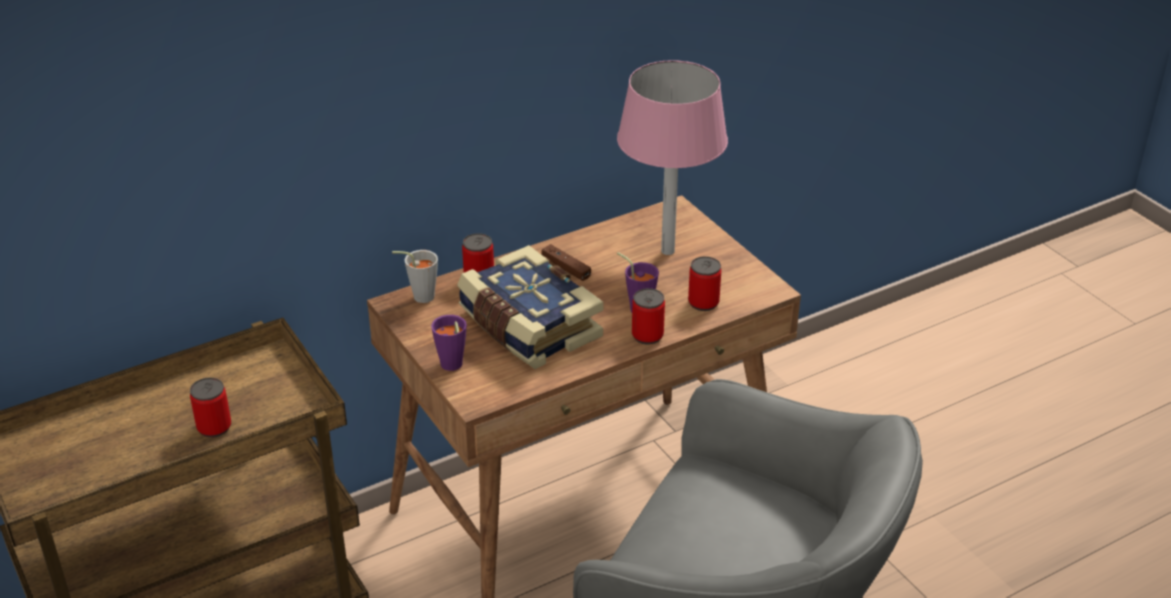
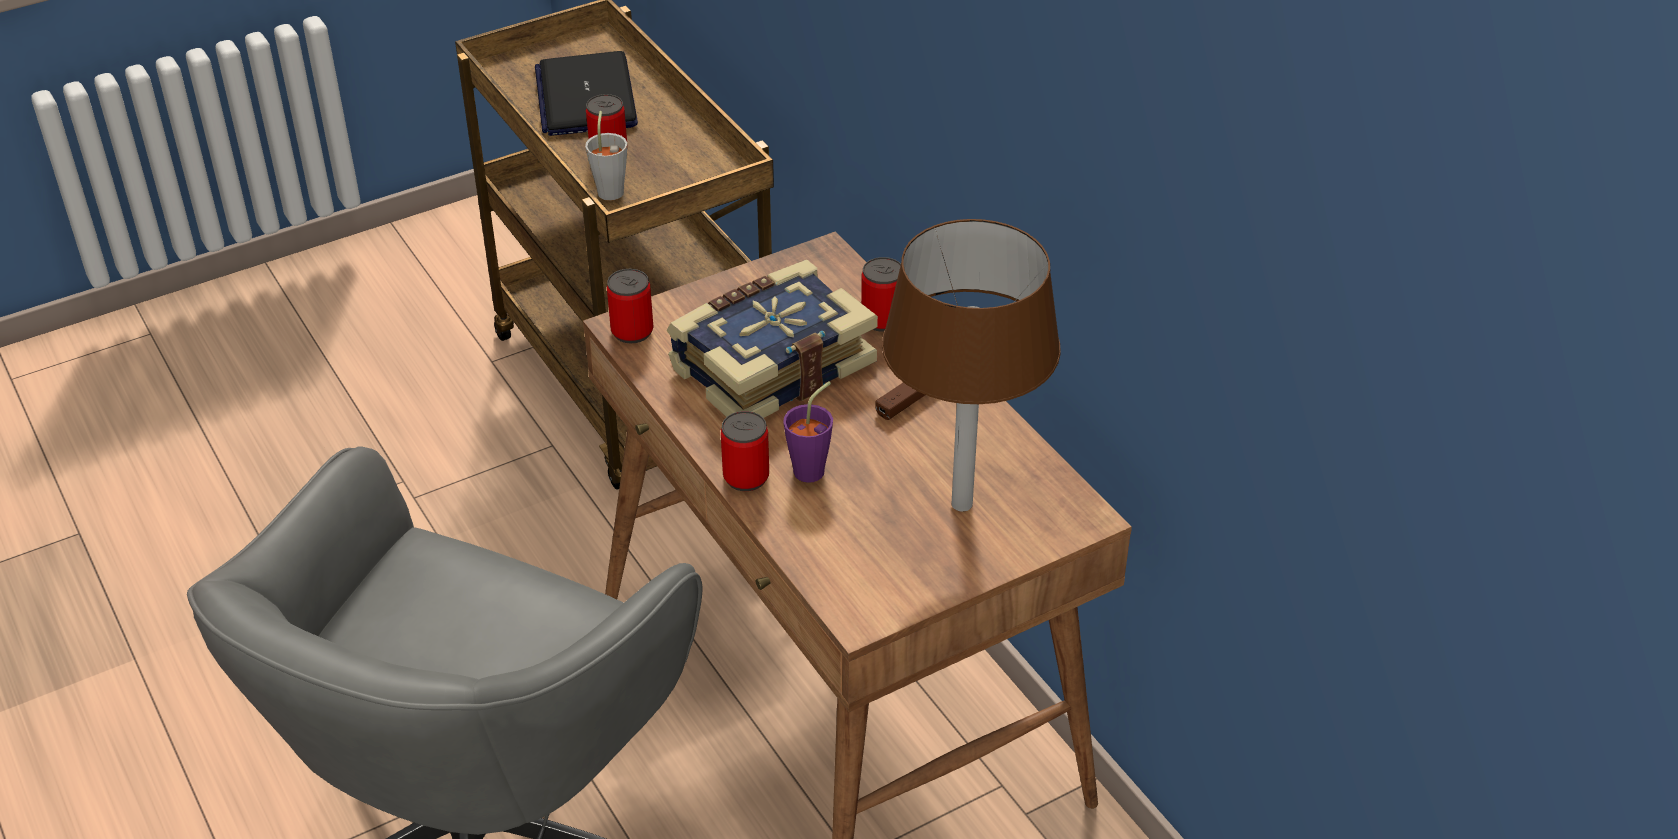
camera: 90 degrees right, 5 degrees up
grey cup [392,250,438,303] -> grey cup moved to [585,111,627,201]
purple cup [431,315,467,371] -> none
pink table lamp [617,60,728,255] -> brown table lamp [882,219,1061,512]
can [688,256,721,311] -> can moved to [607,269,653,343]
none -> laptop [535,51,638,136]

